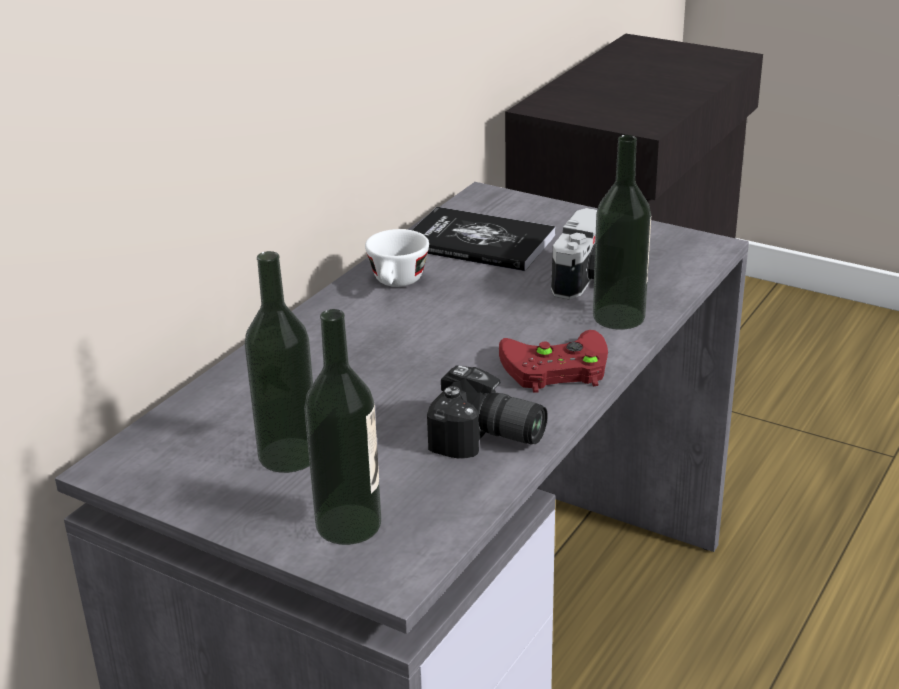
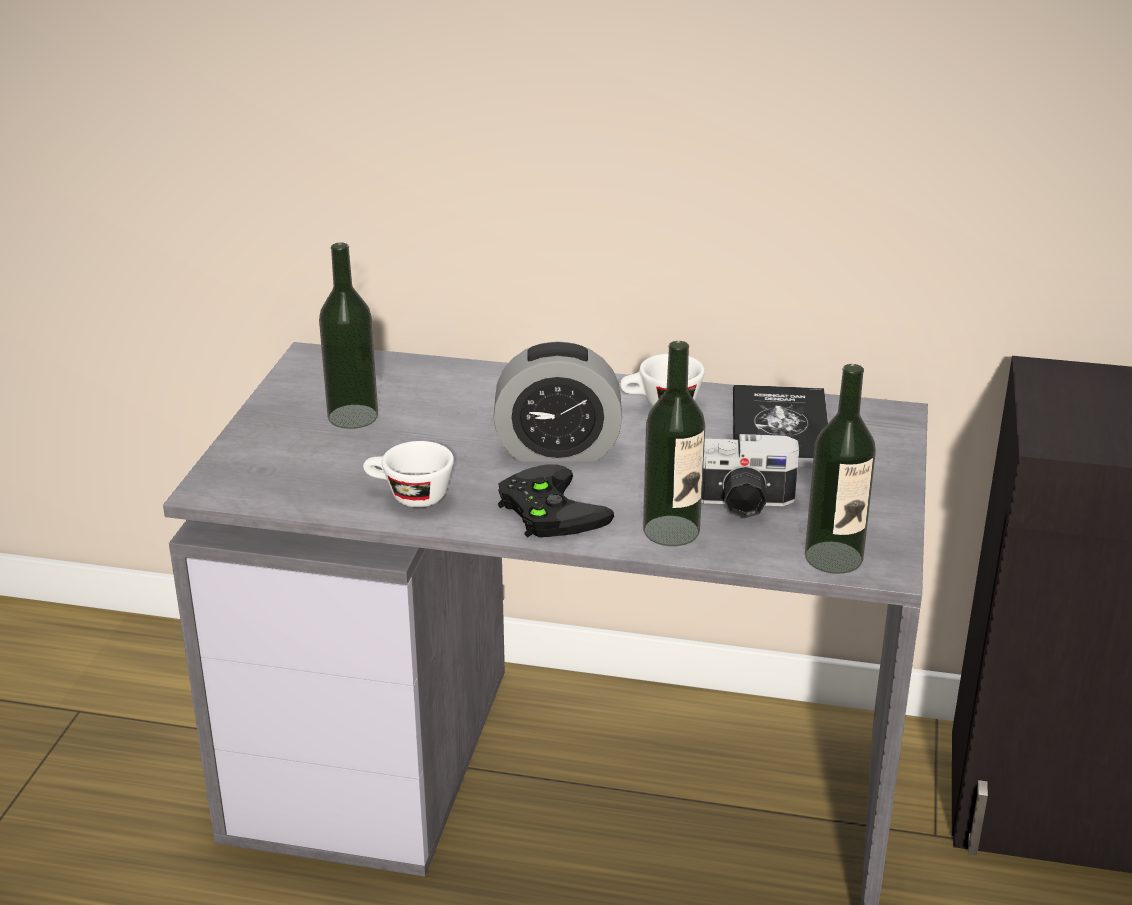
camera: 70 degrees right, 0 degrees up
bottle [304,309,381,545] -> bottle moved to [805,364,876,574]
camera [427,366,548,459] -> white cup [363,441,454,507]
red game controller [499,330,608,393] -> black game controller [498,465,614,537]
none -> alarm clock [494,341,622,462]

